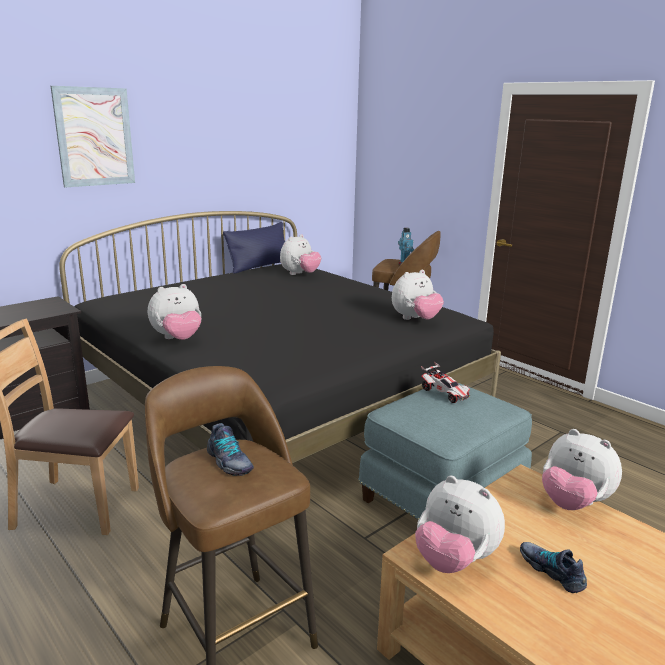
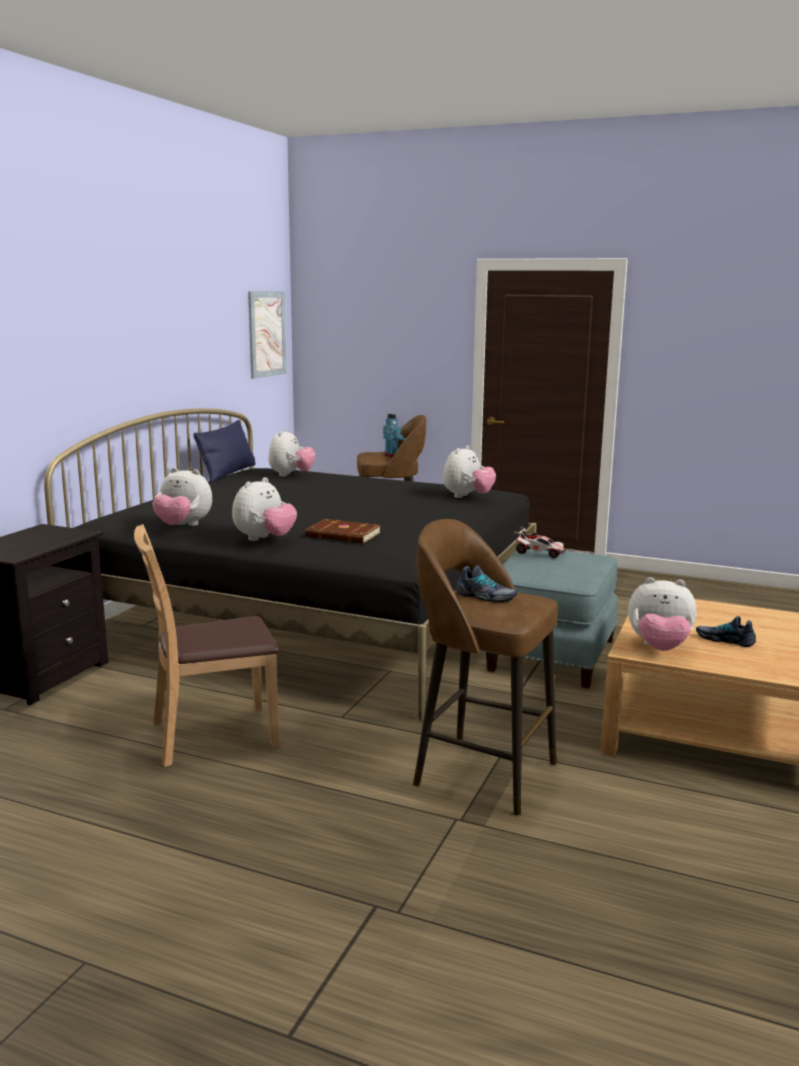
camera: 25 degrees left, 5 degrees down
picture [51,86,135,187] -> picture moved to [248,291,286,379]
plush toy [542,429,622,510] -> plush toy moved to [152,468,212,526]
none -> brown book [305,519,381,543]

